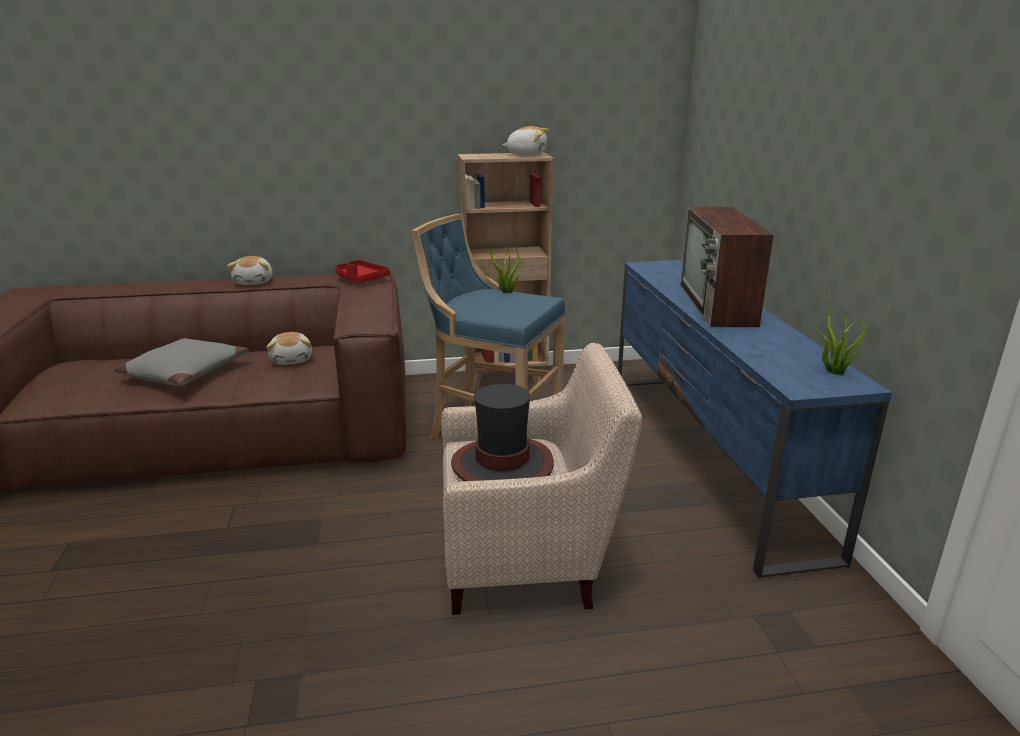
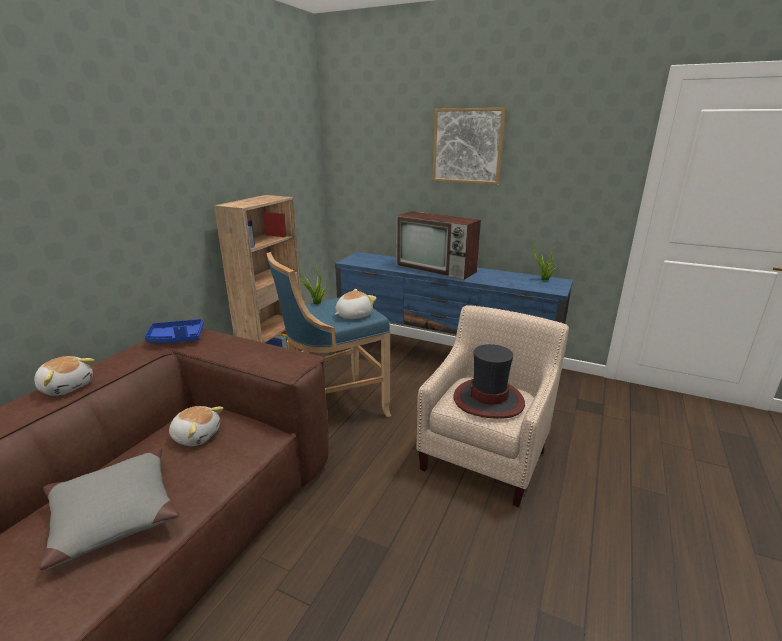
camera: 55 degrees left, 0 degrees up
red tray [335,260,391,283] -> blue tray [145,319,204,343]
plush toy [503,126,549,156] -> plush toy moved to [335,289,376,319]
none -> picture [432,108,506,185]

